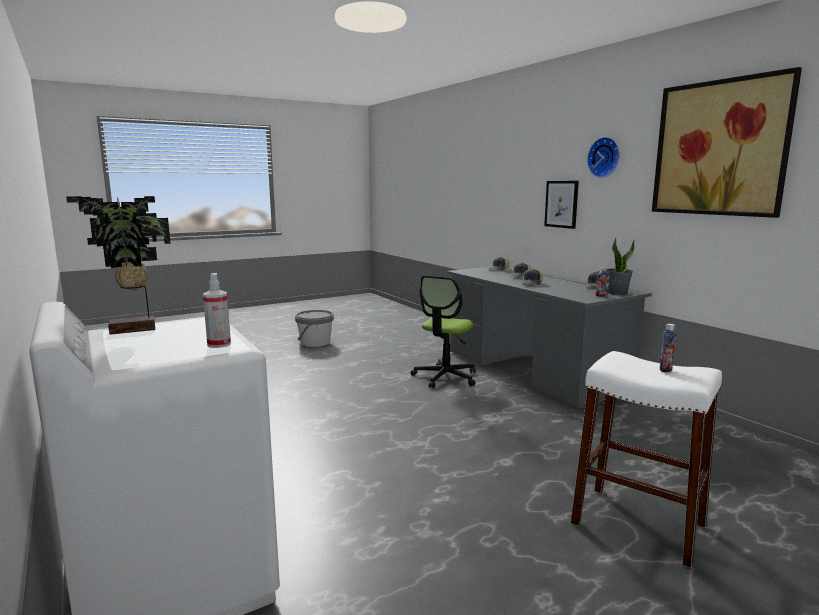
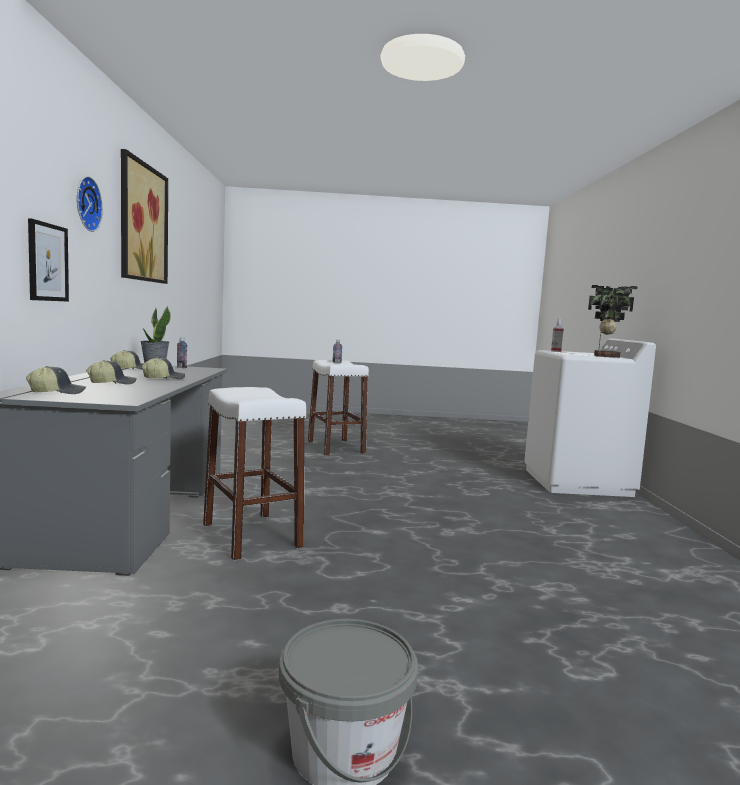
camera: 150 degrees left, 5 degrees down
office chair [411,276,476,388] -> white stool [203,387,306,561]

